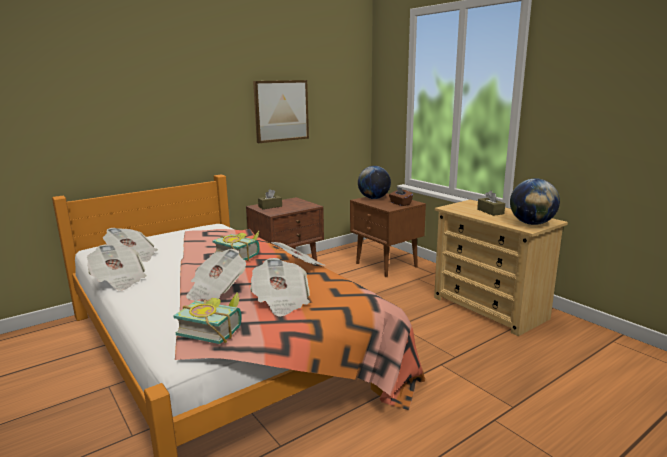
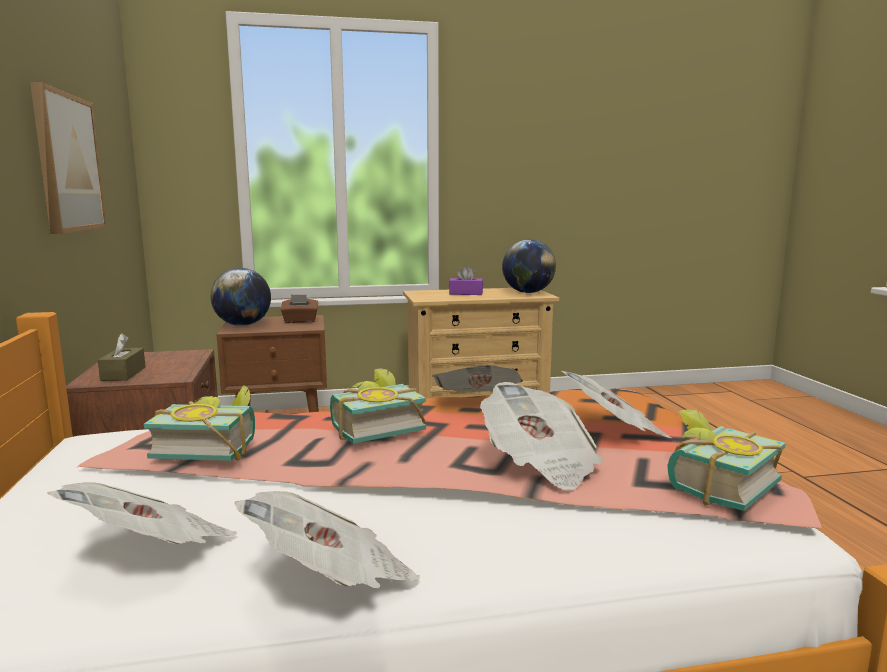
camera: 65 degrees left, 5 degrees down
brown tissue box [477,190,505,216] -> purple tissue box [449,266,483,295]
none -> book [144,385,255,461]

